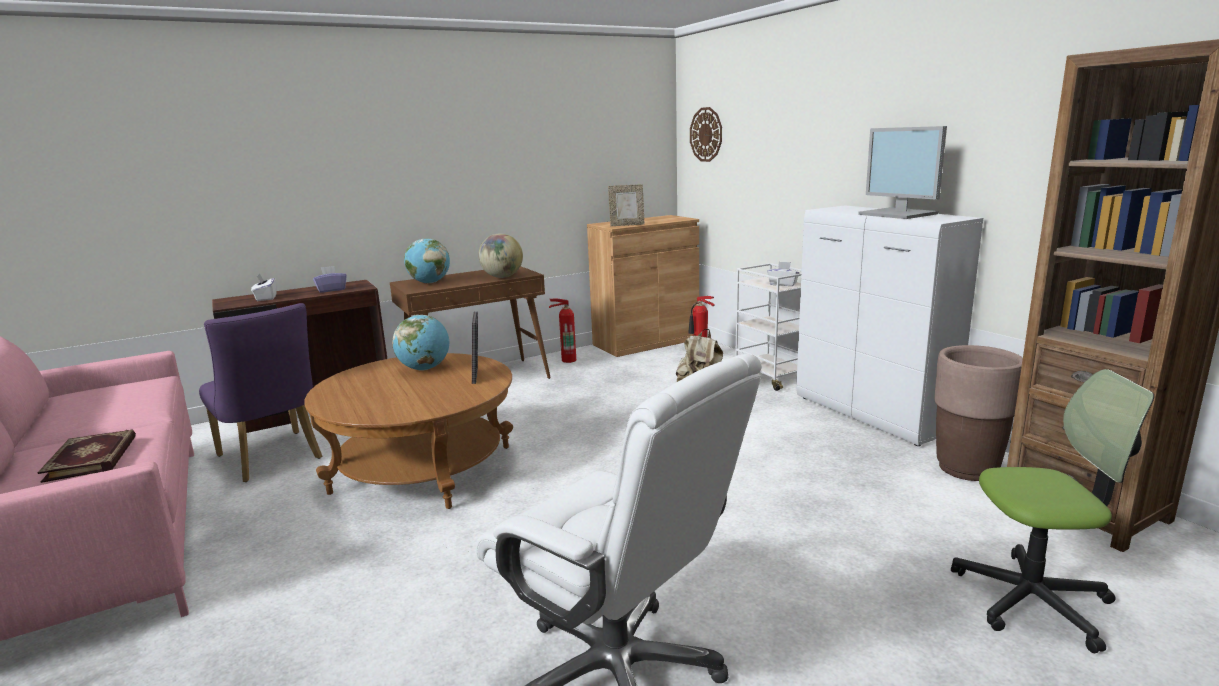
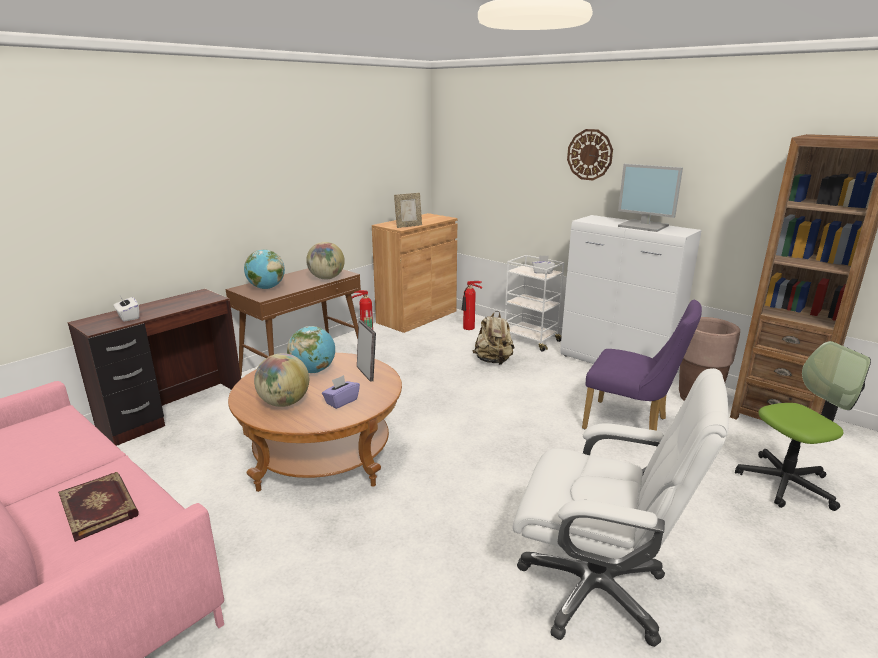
camera: 20 degrees left, 5 degrees up
purple chair [199,303,322,482] -> purple chair moved to [582,300,702,446]
purple tissue box [313,266,347,293] -> purple tissue box moved to [322,375,360,409]
wall clock [690,107,722,162] -> wall clock moved to [567,129,613,180]
none -> globe [254,353,309,407]

